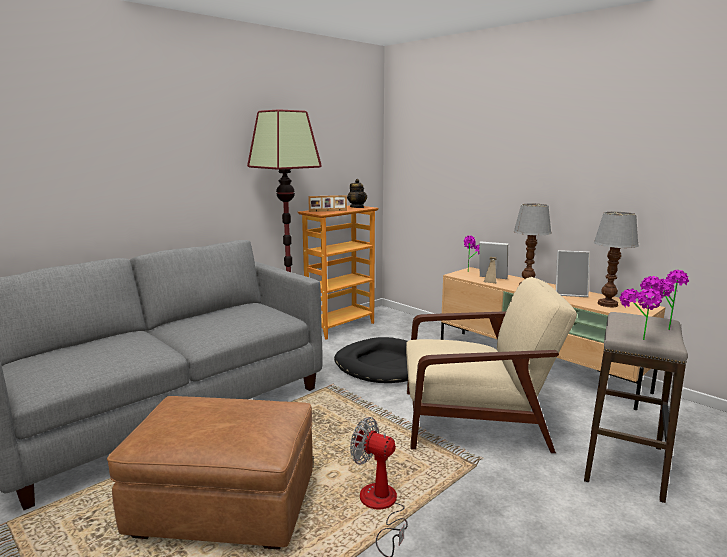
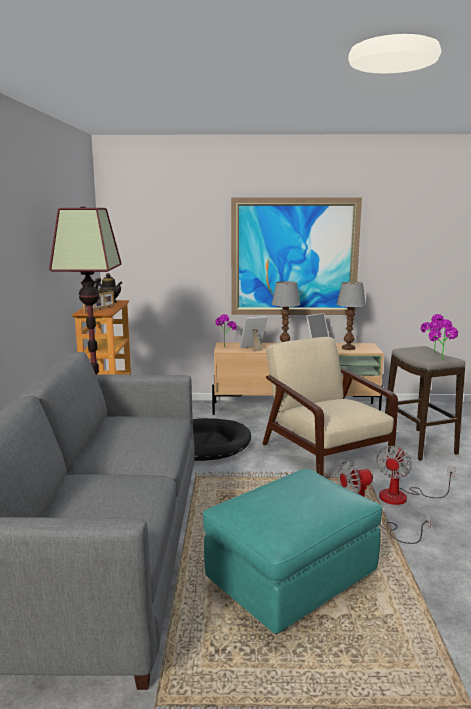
camera: 45 degrees left, 0 degrees up
brown ottoman [107,396,313,550] -> turquoise ottoman [203,469,382,634]
beige armchair [406,277,577,453] -> beige armchair turned 75 degrees counterclockwise [262,337,398,477]
none -> picture [231,198,362,315]
none -> fan [376,446,456,505]

